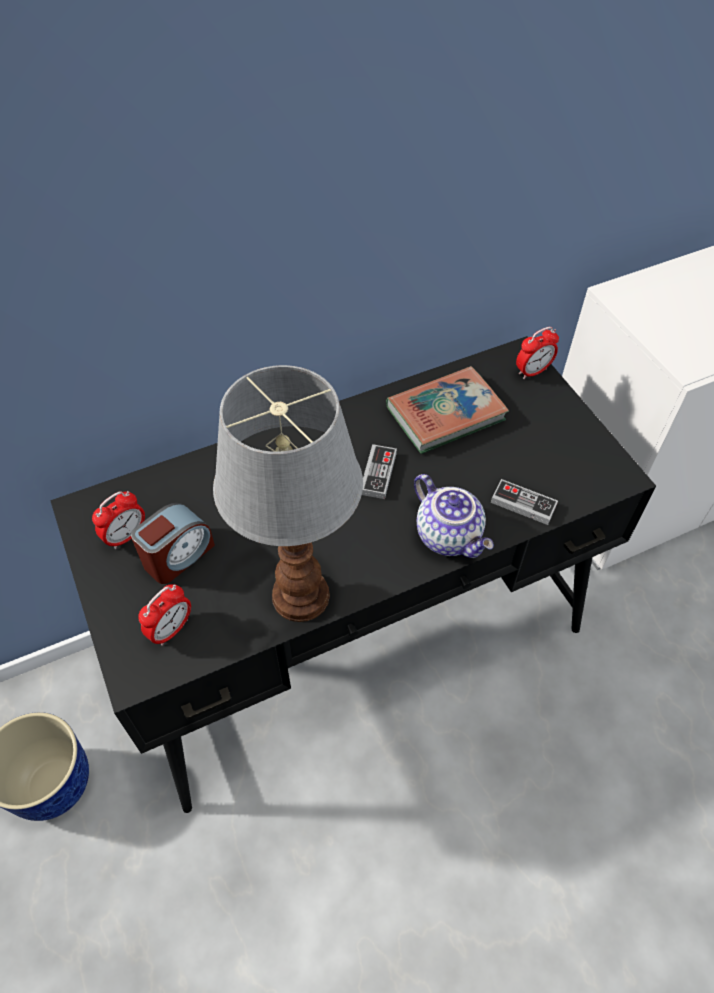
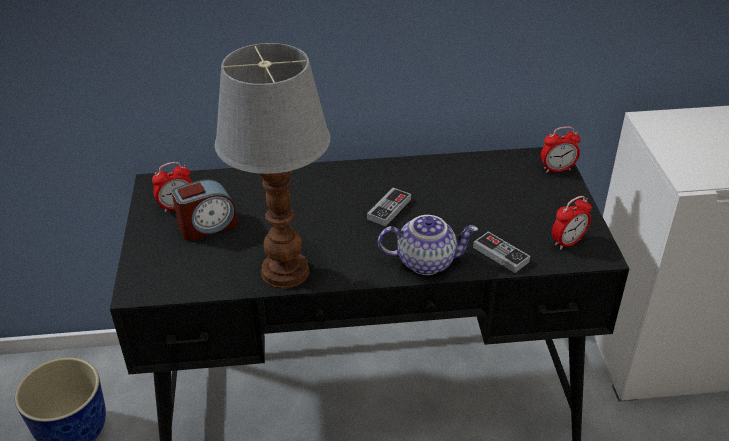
camera: 20 degrees right, 15 degrees down
alarm clock [138,584,191,646] -> alarm clock moved to [552,196,592,250]
book [386,366,509,454] -> none
teapot [414,474,494,558] -> teapot turned 75 degrees counterclockwise [378,215,478,275]

